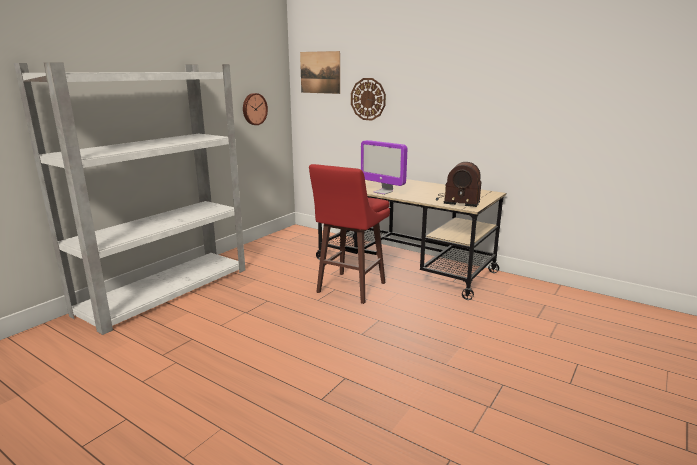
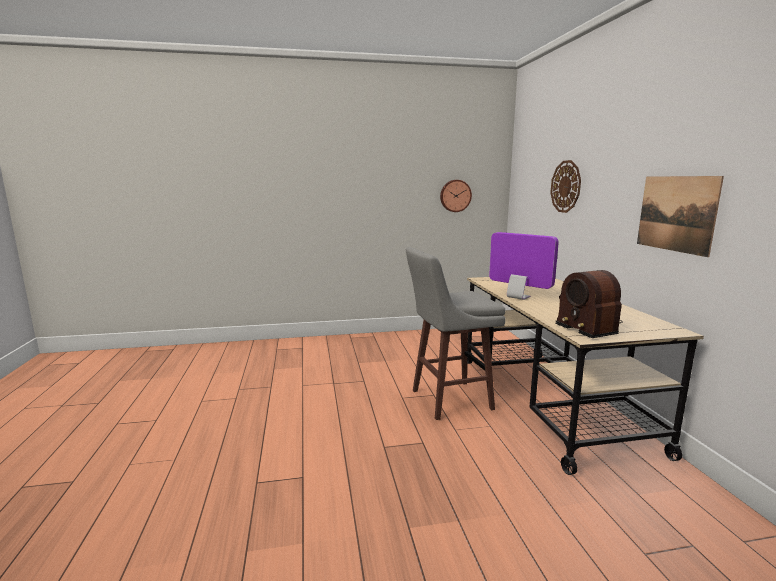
camera: 45 degrees right, 5 degrees down
white bookcase [14,62,245,335] -> none
picture [300,51,340,94] -> picture moved to [637,176,724,257]
red stool [309,164,390,304] -> grey stool [406,247,506,420]
monitor [361,140,407,195] -> monitor turned 135 degrees clockwise [489,232,559,300]

